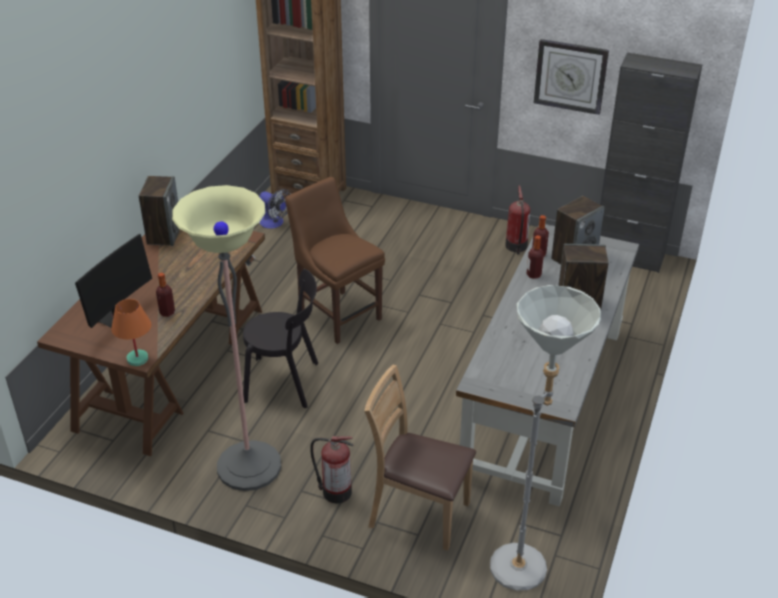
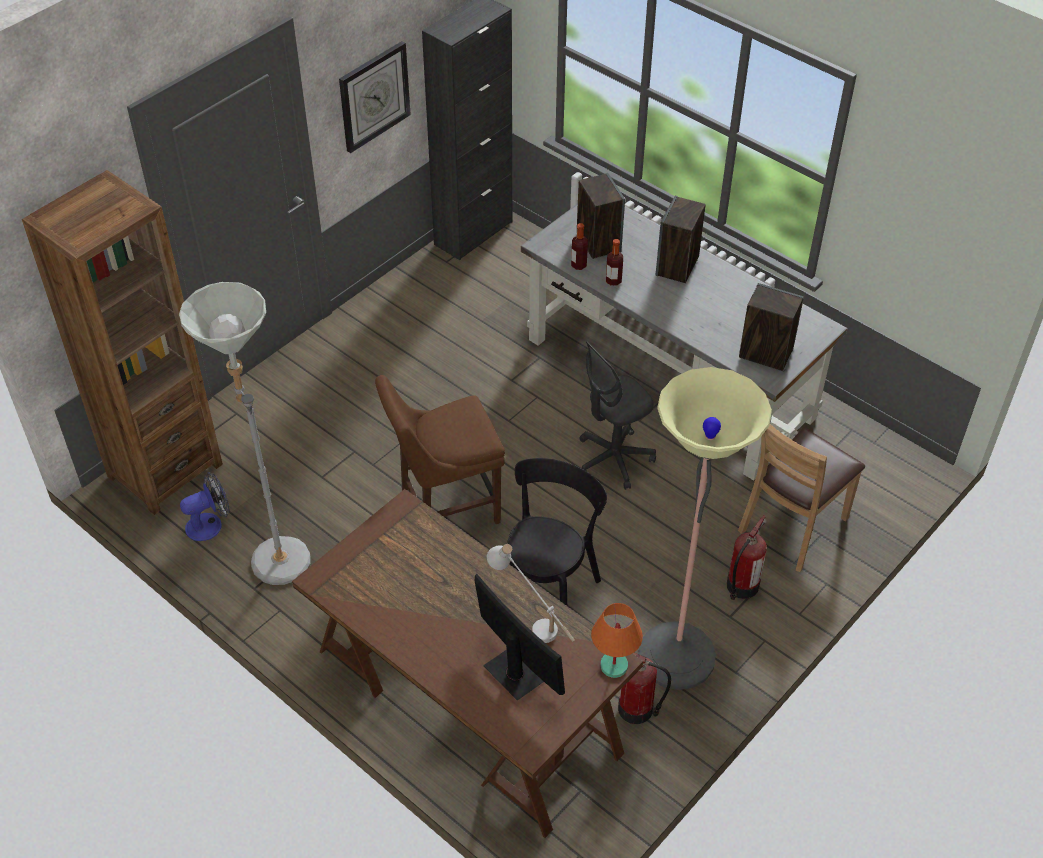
camera: 70 degrees left, 10 degrees up
speaker [139,176,180,246] -> speaker moved to [739,283,804,371]
bottle [156,273,175,317] -> white table lamp [487,544,575,643]
grey floor lamp [490,285,601,591] -> grey floor lamp moved to [179,282,310,585]
fire extinguisher [505,185,530,254] -> fire extinguisher moved to [618,652,671,724]
none -> grey office chair [580,341,656,490]

